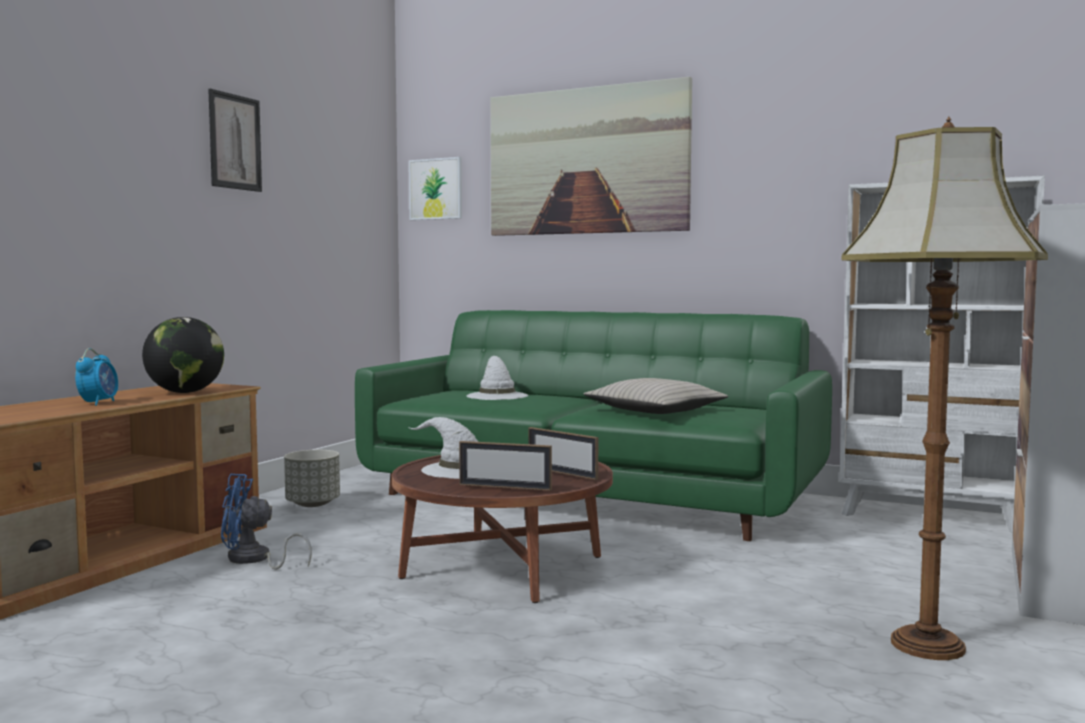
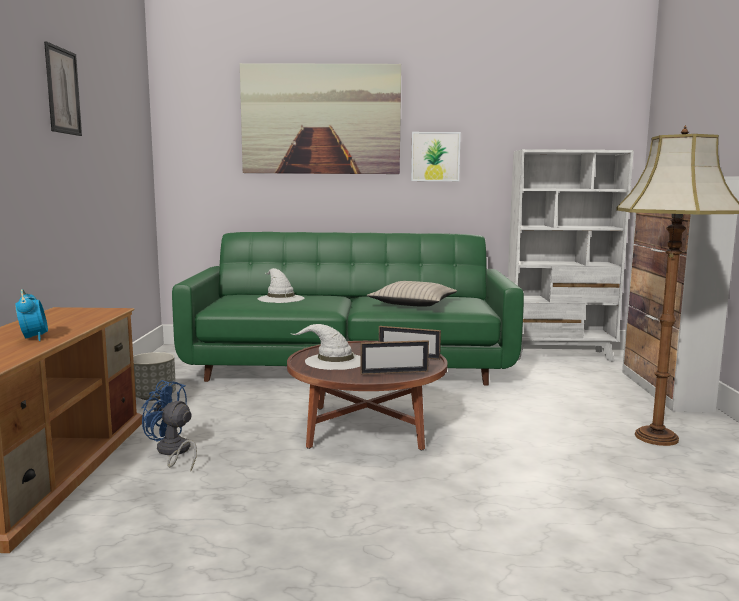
camera: 25 degrees left, 5 degrees up
globe [142,317,224,393] -> none
blue fan [221,474,312,569] -> blue fan turned 60 degrees clockwise [142,380,197,471]
picture [409,157,462,220] -> picture moved to [411,132,461,181]

